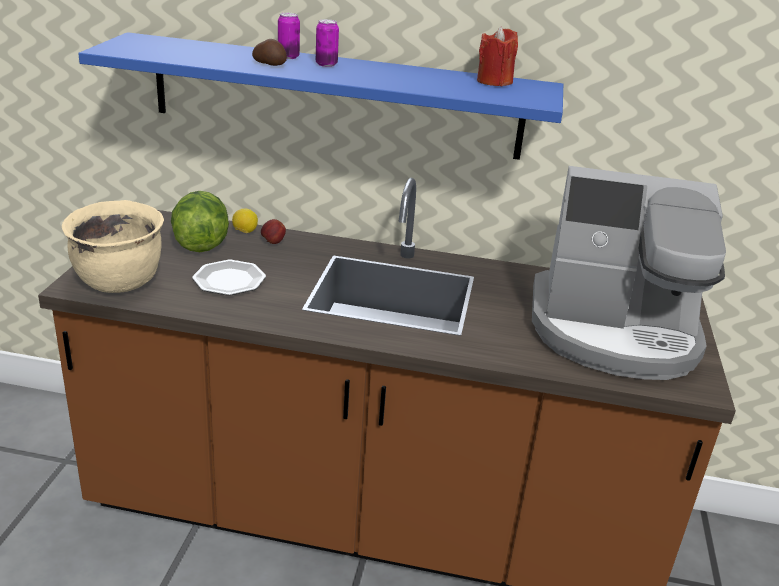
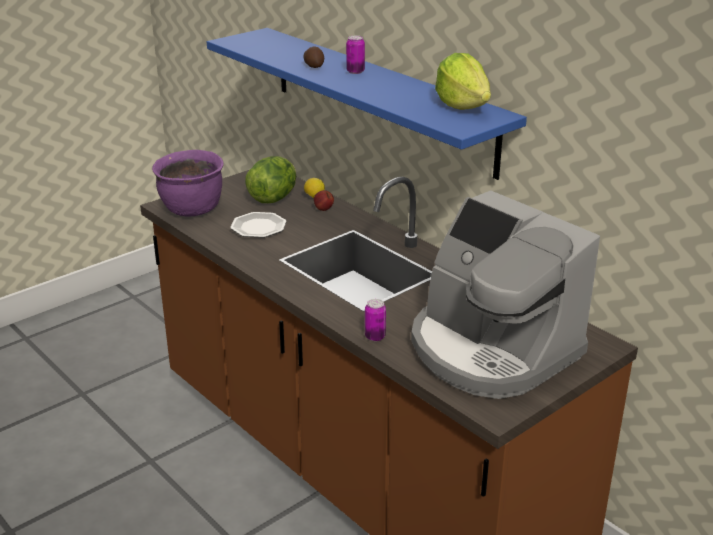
camera: 40 degrees right, 0 degrees up
beige cooking pot [62,200,164,293] -> purple cooking pot [152,150,223,216]
can [278,13,300,59] -> can moved to [365,299,386,341]
red candle [477,26,518,86] -> lettuce [435,53,491,110]

